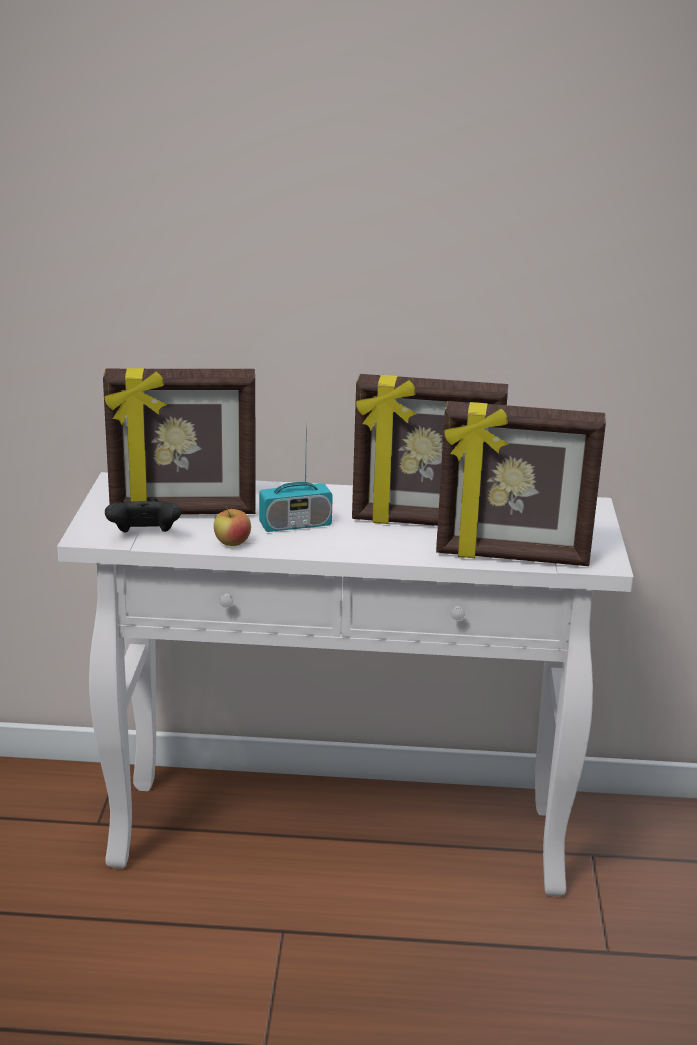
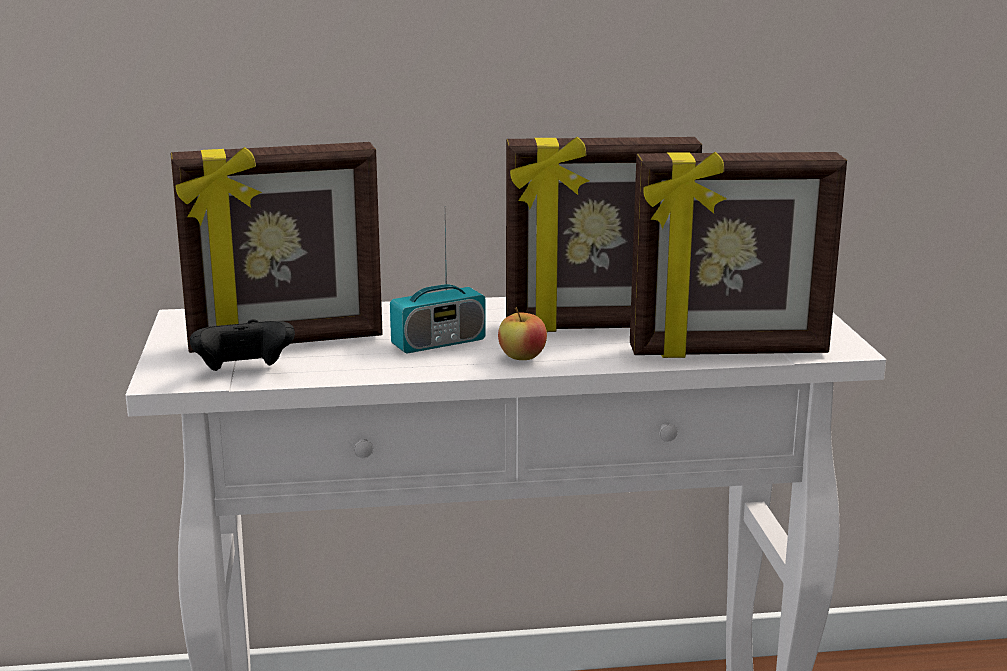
camera: 10 degrees left, 5 degrees down
apple [214,506,251,546] -> apple moved to [498,307,547,360]

